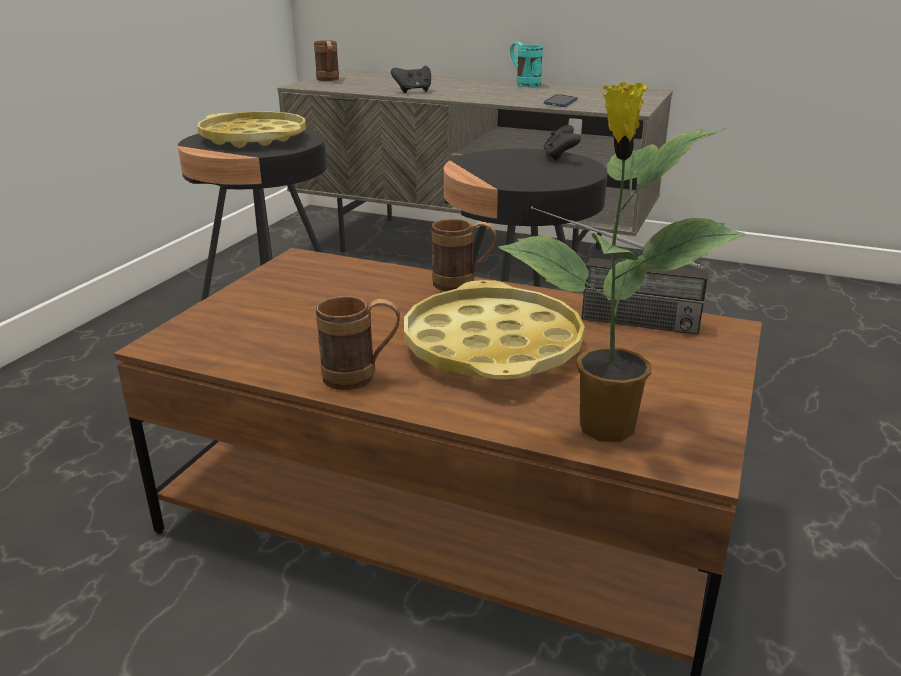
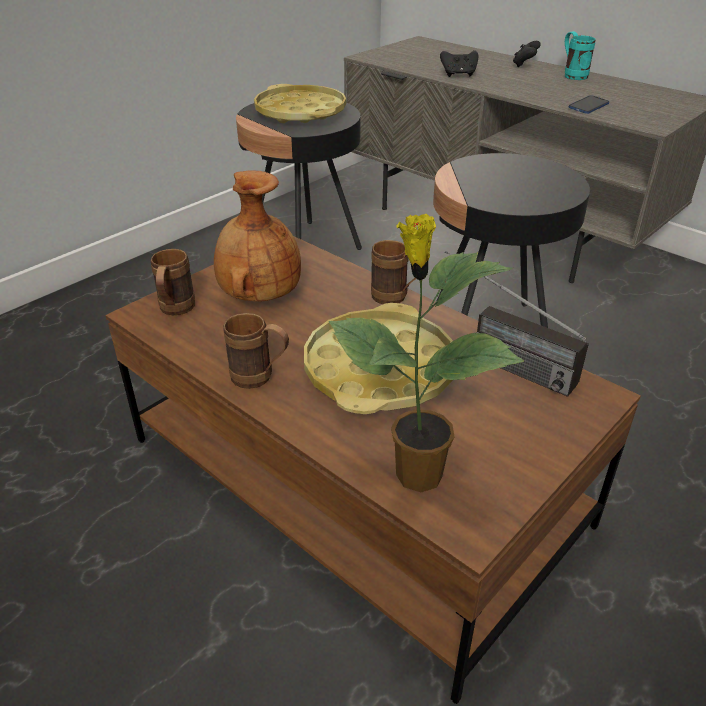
camera: 20 degrees right, 10 degrees up
brown mug [314,40,339,81] -> brown mug moved to [151,249,195,315]
black game controller [543,125,581,161] -> black game controller moved to [513,41,541,67]
none -> brown vase [214,170,301,302]

